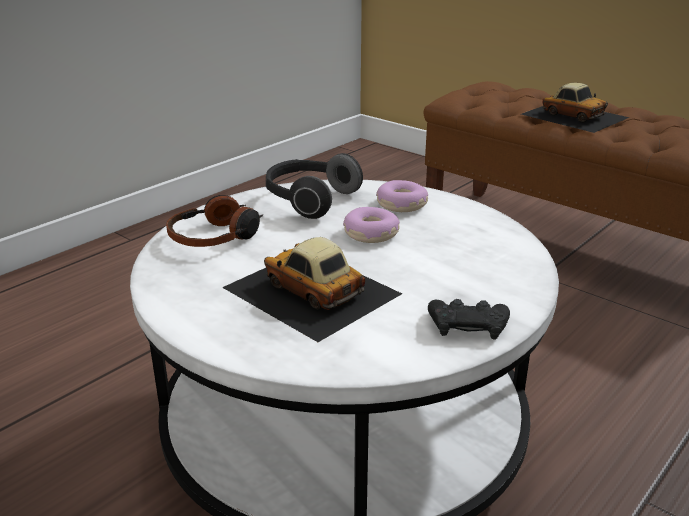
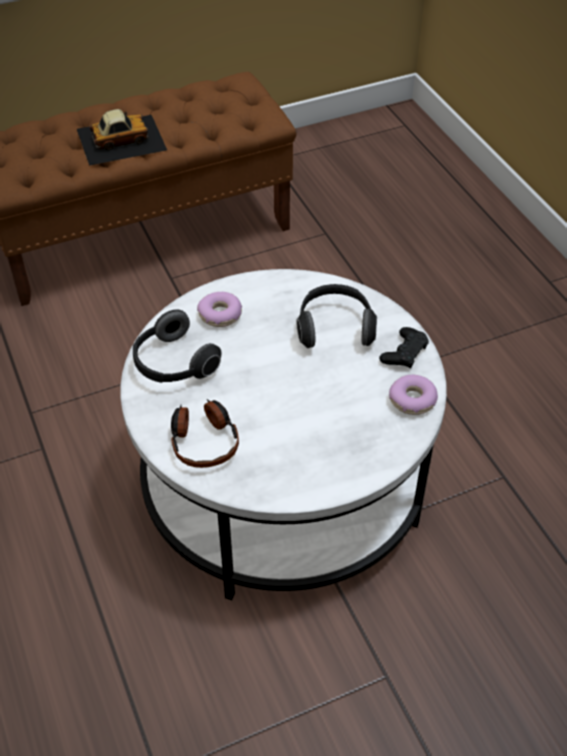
camera: 65 degrees left, 20 degrees up
toy car [222,237,402,342] -> none
donut [343,207,400,243] -> donut moved to [389,375,438,415]
none -> headphones [297,284,377,348]

